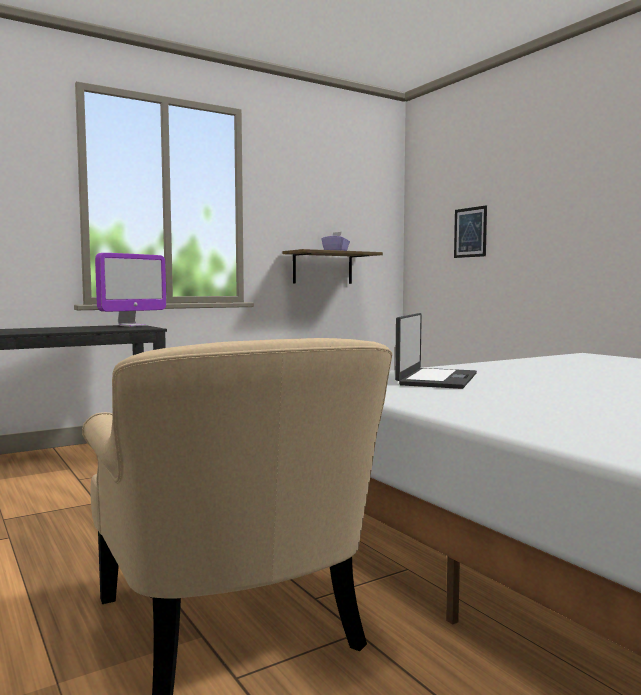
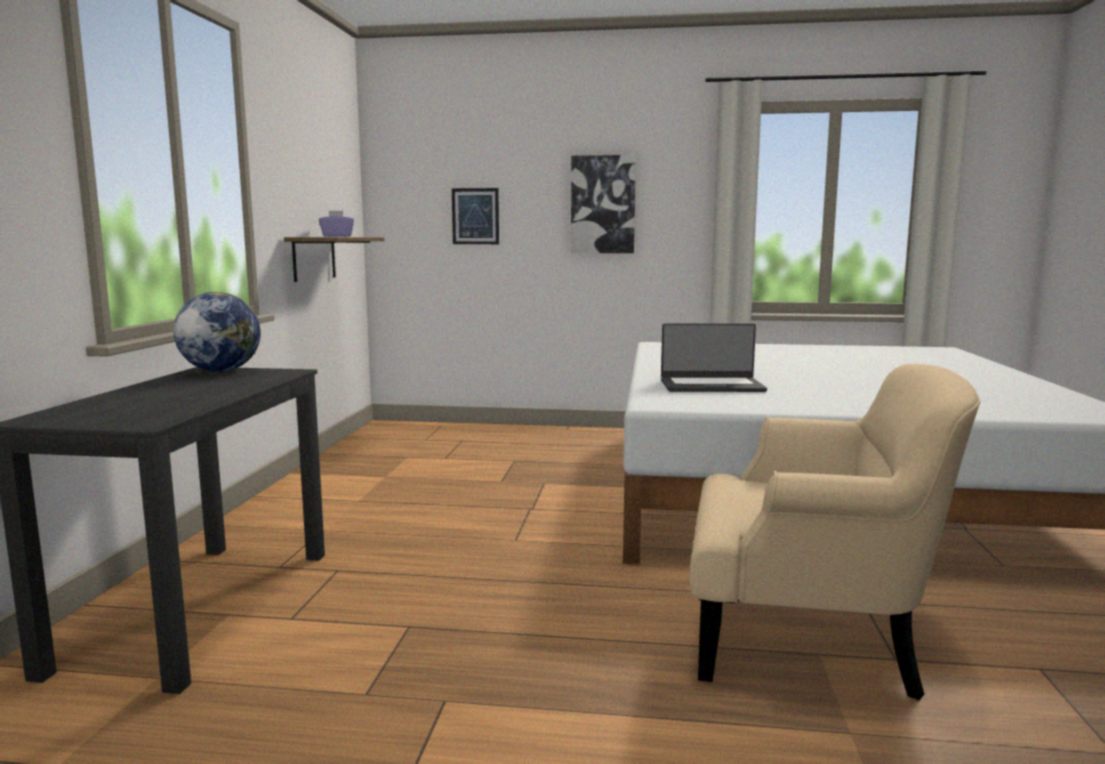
camera: 50 degrees left, 5 degrees up
monitor [95,253,166,327] -> globe [173,292,261,372]
laptop [395,313,477,389] -> laptop turned 120 degrees clockwise [661,323,767,392]
none -> picture [571,155,636,253]

